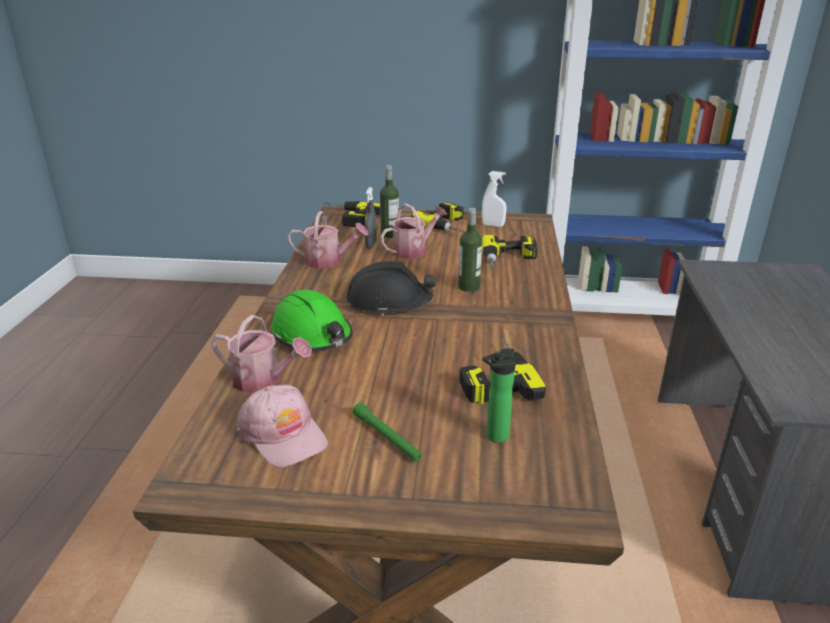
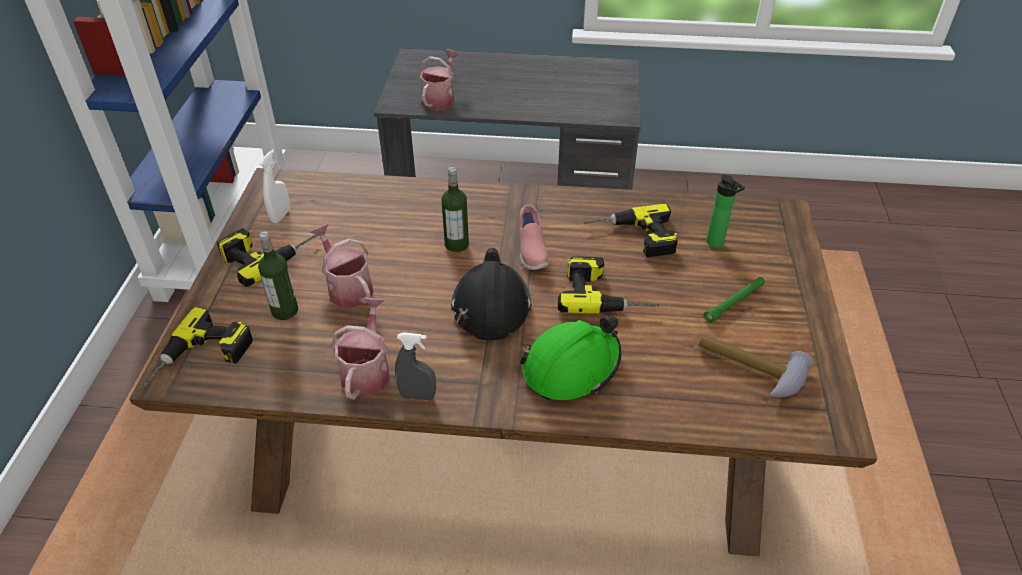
camera: 90 degrees left, 15 degrees up
watering can [211,315,312,393] -> watering can moved to [419,49,459,110]
pink cap [237,384,328,468] -> hammer [698,334,814,397]
grey spray bottle [365,187,377,248] -> grey spray bottle moved to [395,332,436,400]
power drill [482,235,538,270] -> power drill moved to [558,256,659,314]
none -> pink shoe [518,204,549,270]

